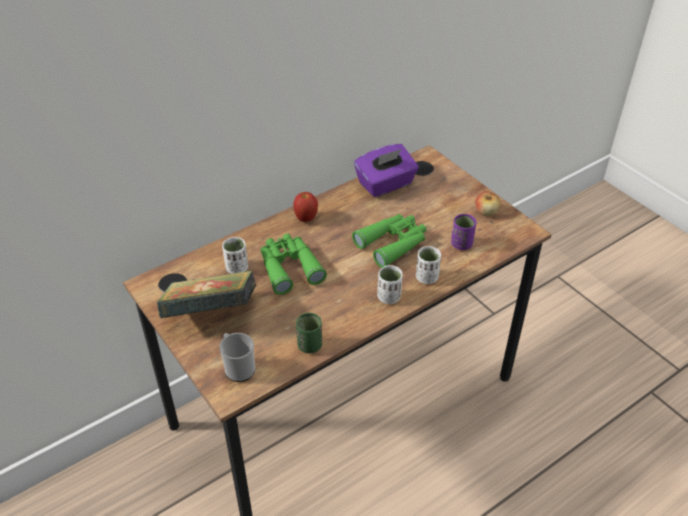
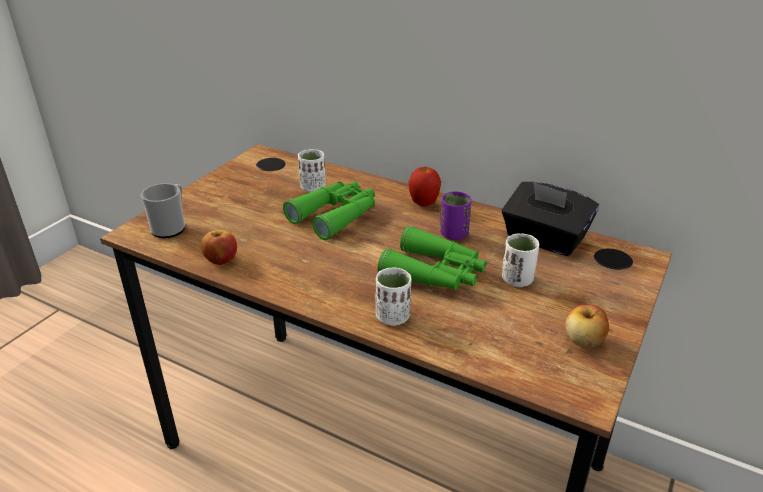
camera: 65 degrees right, 10 degrees down
book [157,270,256,318] -> none
green cup [296,313,322,353] -> apple [201,230,237,265]
purple tissue box [354,144,419,197] -> black tissue box [502,181,599,256]
white cup [377,265,403,304] -> white cup moved to [502,233,539,287]
purple cup [451,214,476,250] -> purple cup moved to [440,191,472,240]

